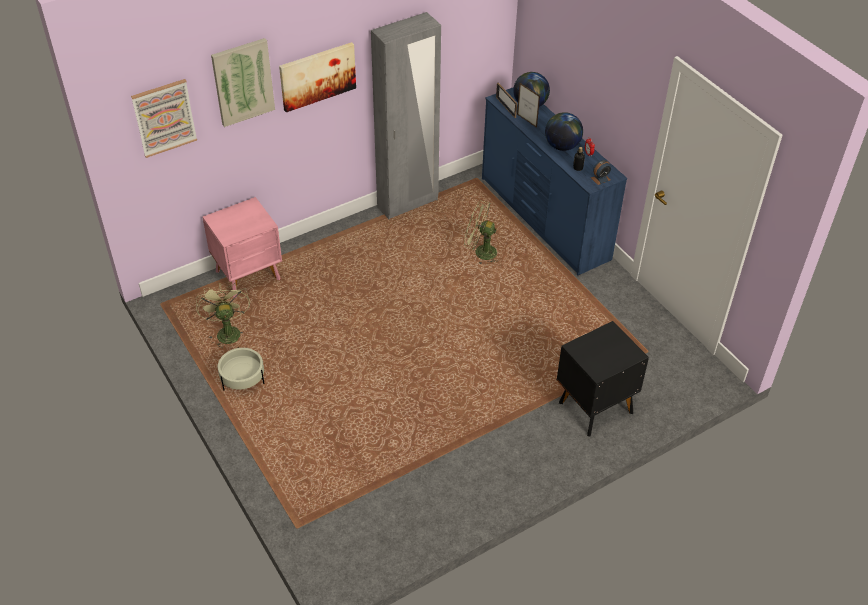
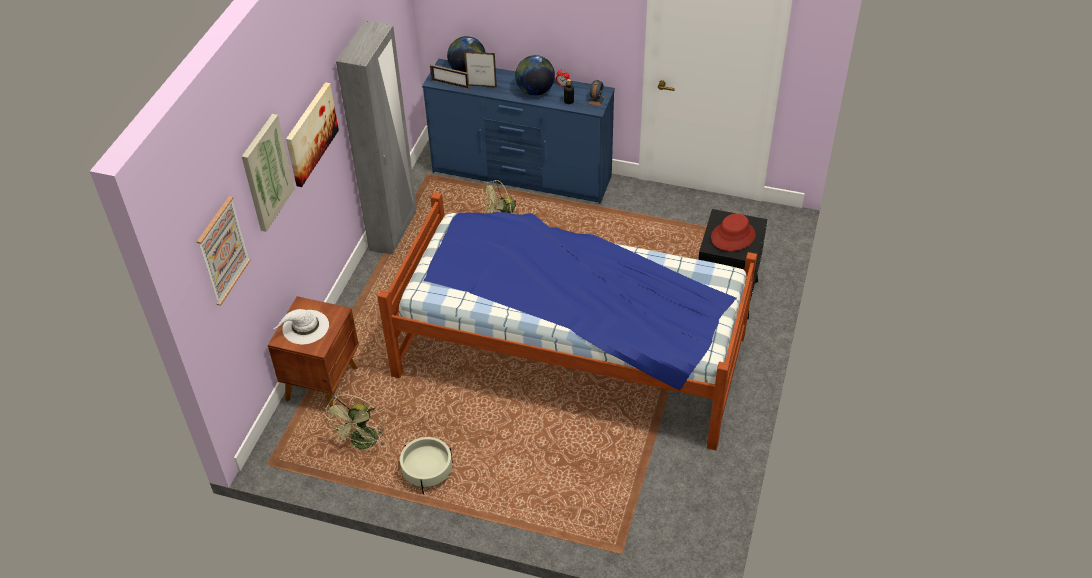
camera: 40 degrees left, 0 degrees up
green fan [196,283,250,348] -> green fan turned 105 degrees counterclockwise [324,394,387,449]
pink nightstand [203,197,282,298] -> brown nightstand [268,296,359,408]
none -> white hat [273,309,329,344]
none -> bed [377,192,757,450]
none -> red hat [711,214,756,251]

